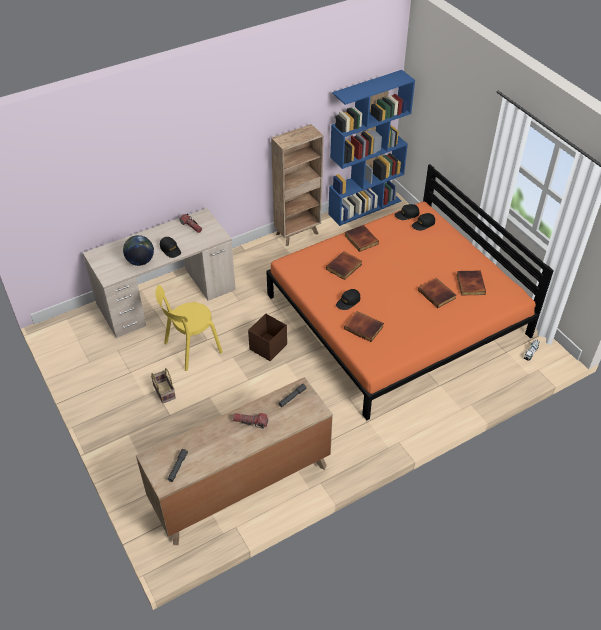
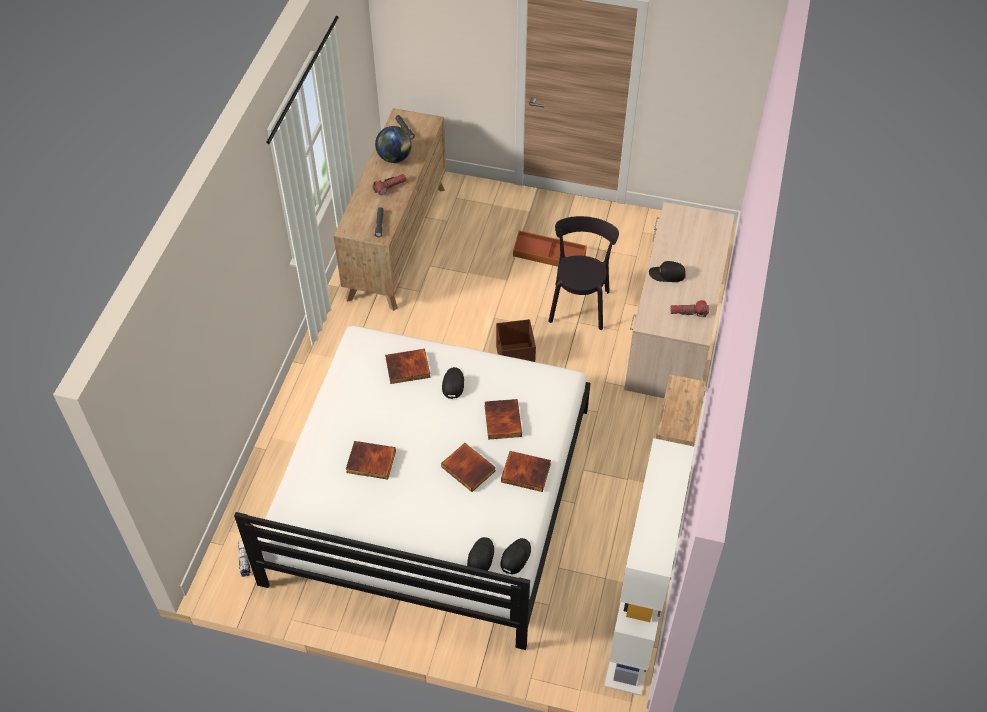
camera: 135 degrees right, 5 degrees up
globe [123,235,154,266] -> globe moved to [375,126,412,163]
basket [151,368,176,404] -> brown storage box [513,230,587,266]
yellow chair [155,285,223,371] -> black chair [548,216,619,330]
orange bed [266,164,554,420] -> white bed [234,326,591,650]
blue bookcase [328,70,415,226] -> white bookcase [604,438,694,696]
book [456,270,486,295] -> book moved to [441,443,496,492]

